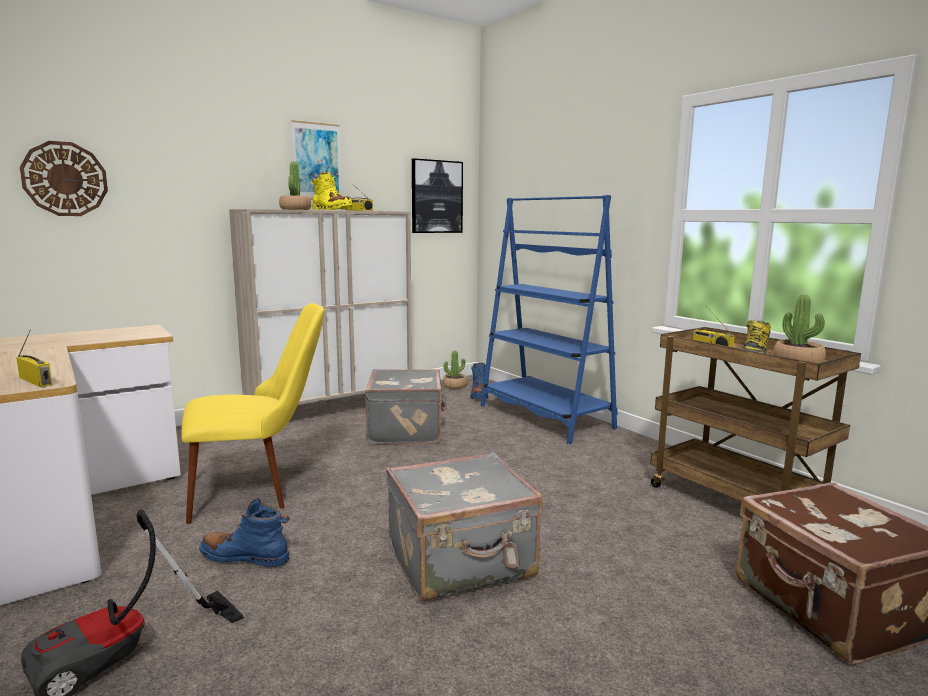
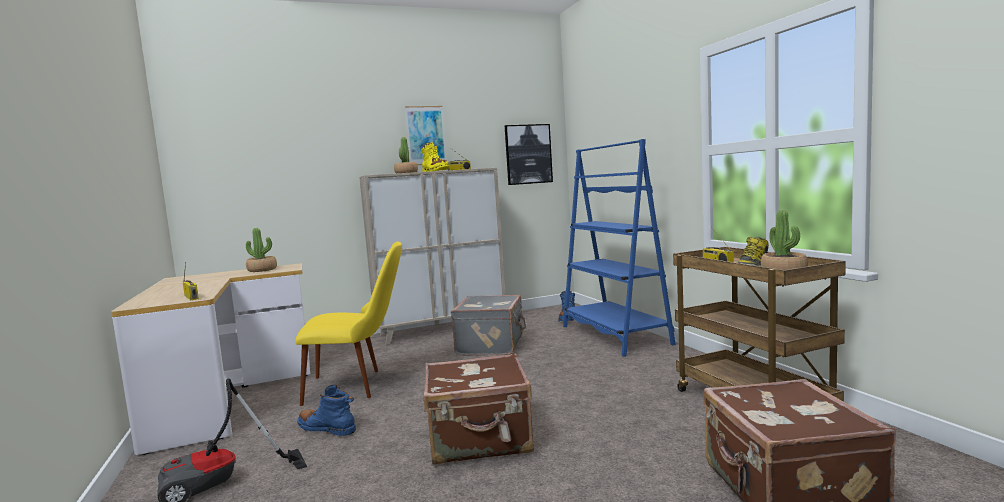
camera: 15 degrees right, 5 degrees down
wall clock [20,141,108,216] -> none
grey suitcase [386,452,543,602] -> brown suitcase [424,353,534,465]
potted plant [443,351,467,389] -> potted plant moved to [246,228,277,272]

